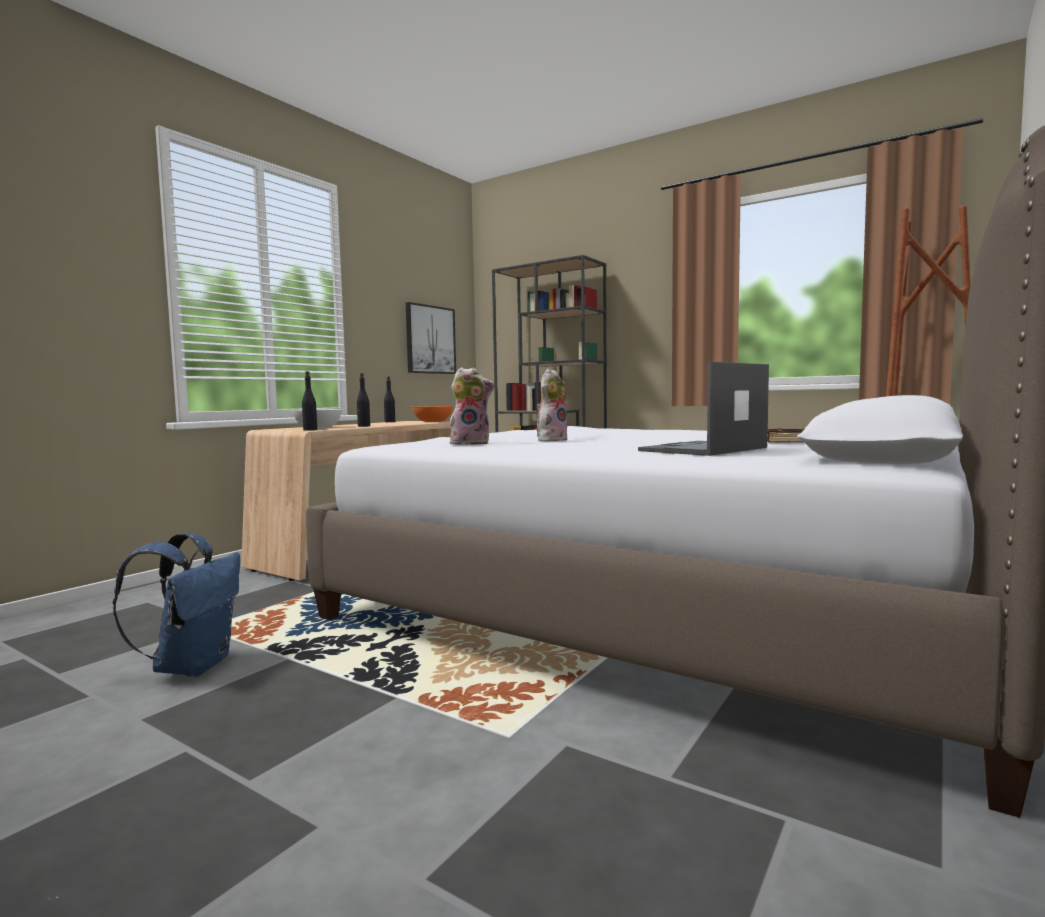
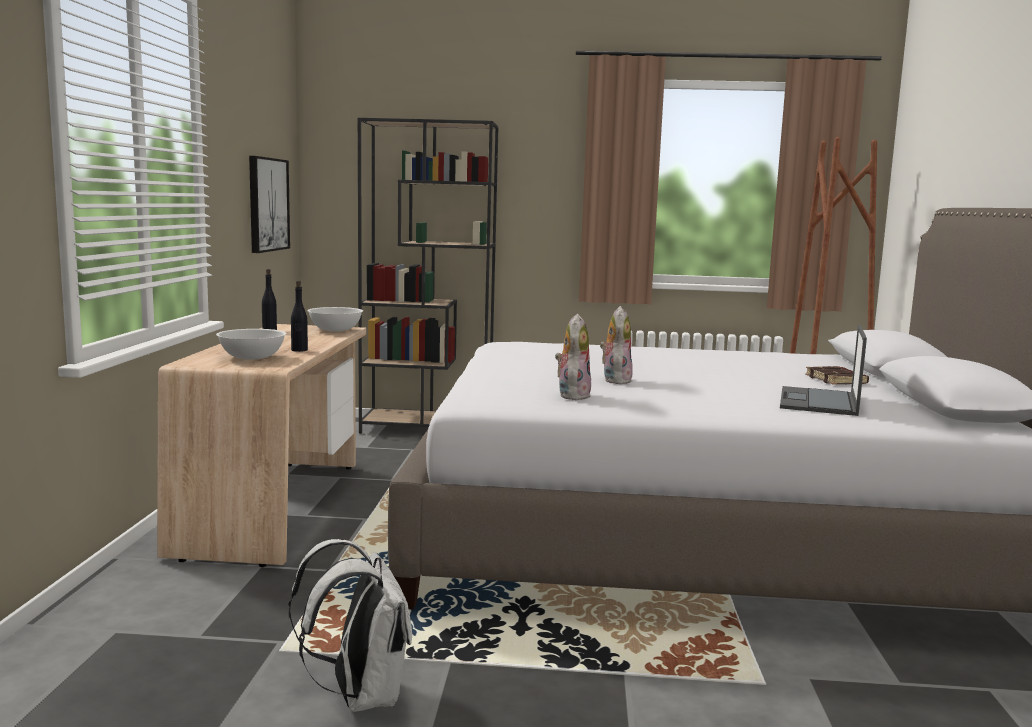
camera: 30 degrees left, 5 degrees up
blue backpack [113,532,240,677] -> white backpack [289,539,412,712]
black bottle [302,371,317,431] -> none
orange bowl [412,406,453,422] -> white bowl [307,307,363,331]
plush toy [450,367,495,445] -> plush toy turned 45 degrees counterclockwise [555,314,591,400]

